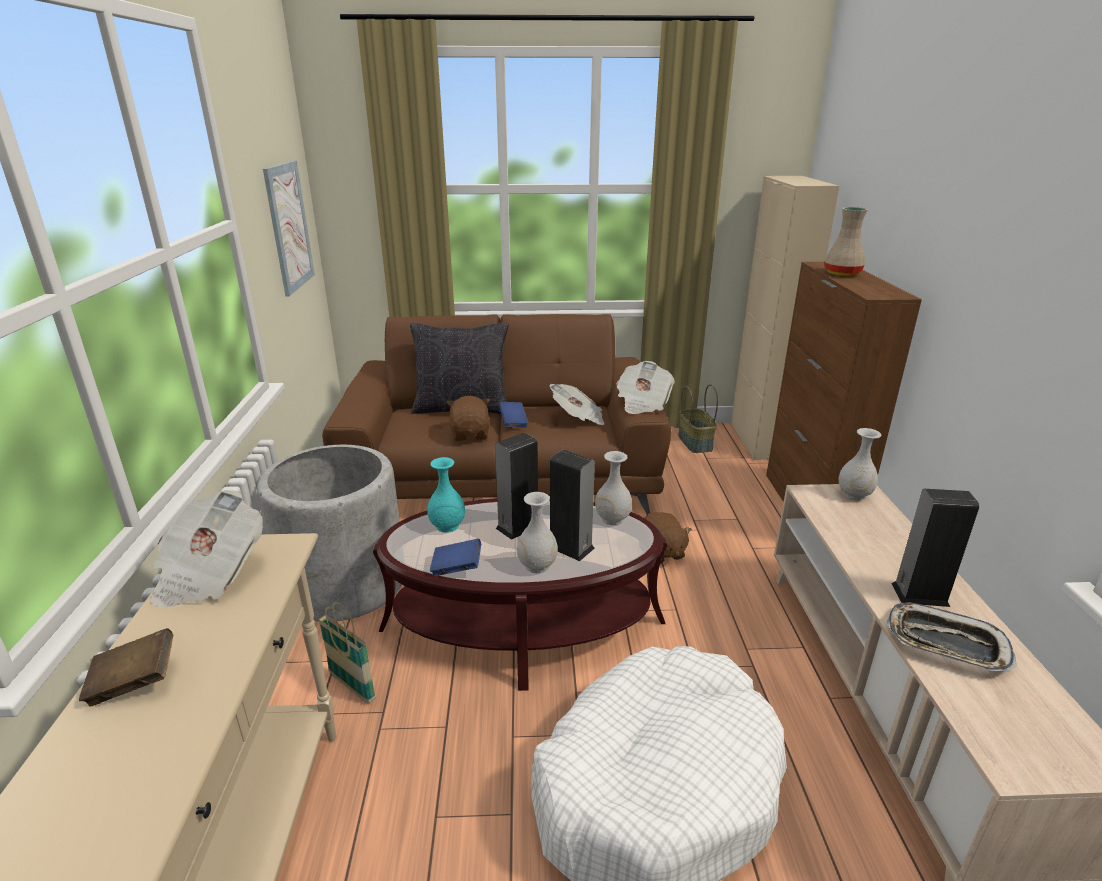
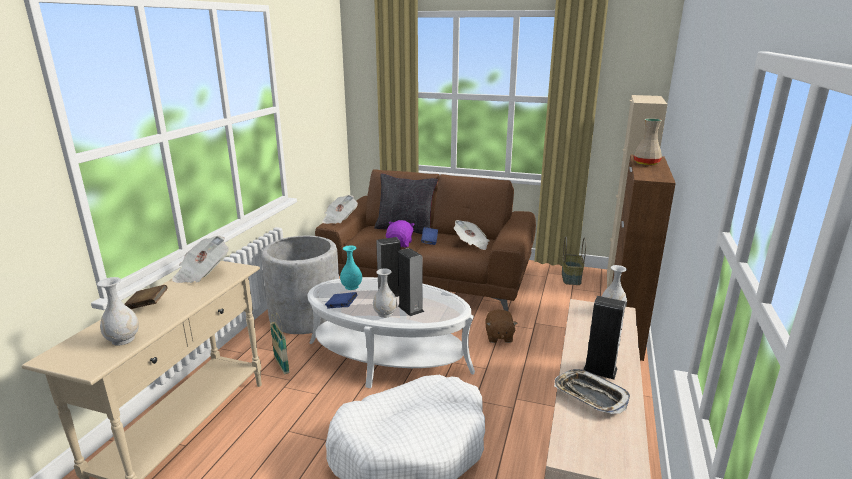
camera: 20 degrees right, 5 degrees down
picture [263,161,315,297] -> none
brown coffee table [373,498,667,691] -> white coffee table [307,277,475,388]
brown plush toy [447,396,490,441] -> purple plush toy [386,220,415,248]
white vase [595,451,632,525] -> white vase moved to [97,277,139,346]
newspaper [616,361,675,414] -> newspaper moved to [322,195,358,224]

